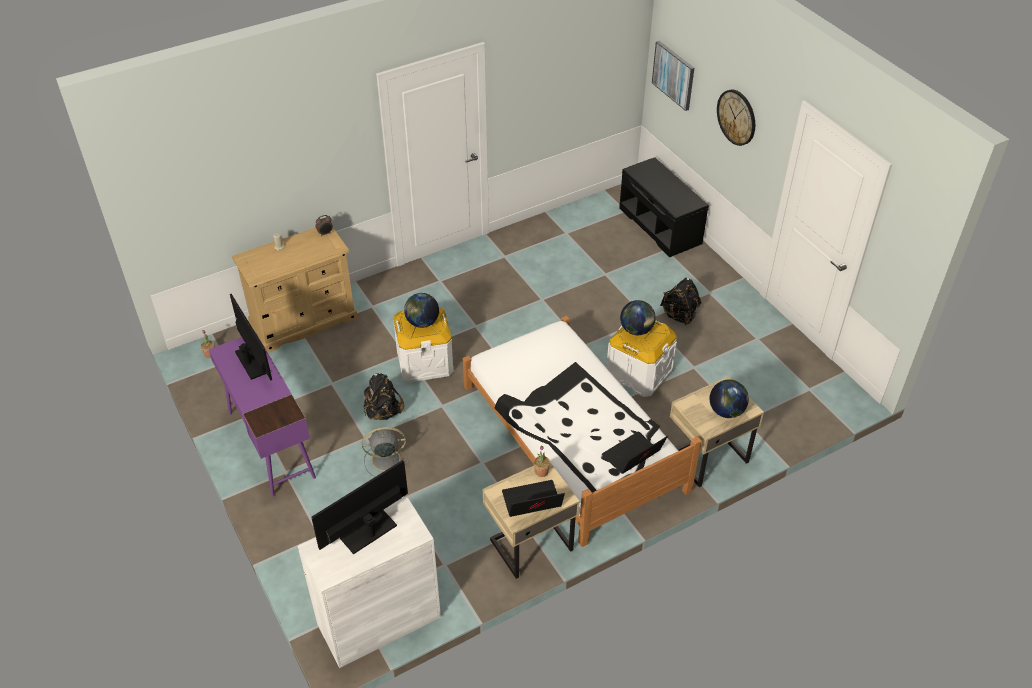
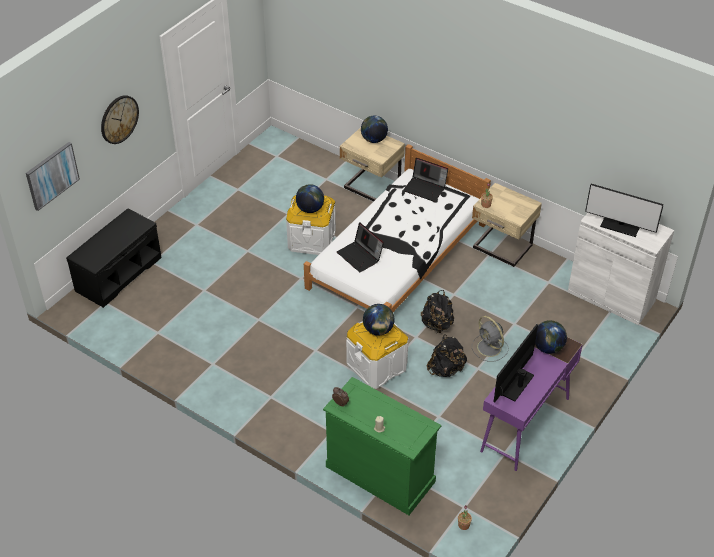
camera: 115 degrees left, 0 degrees up
beige dresser [232,227,358,353] -> green dresser [323,377,441,515]
laptop [502,480,565,517] -> laptop moved to [337,222,384,272]
black backpack [660,278,701,325] -> black backpack moved to [421,290,454,333]
none -> globe [535,320,567,354]

